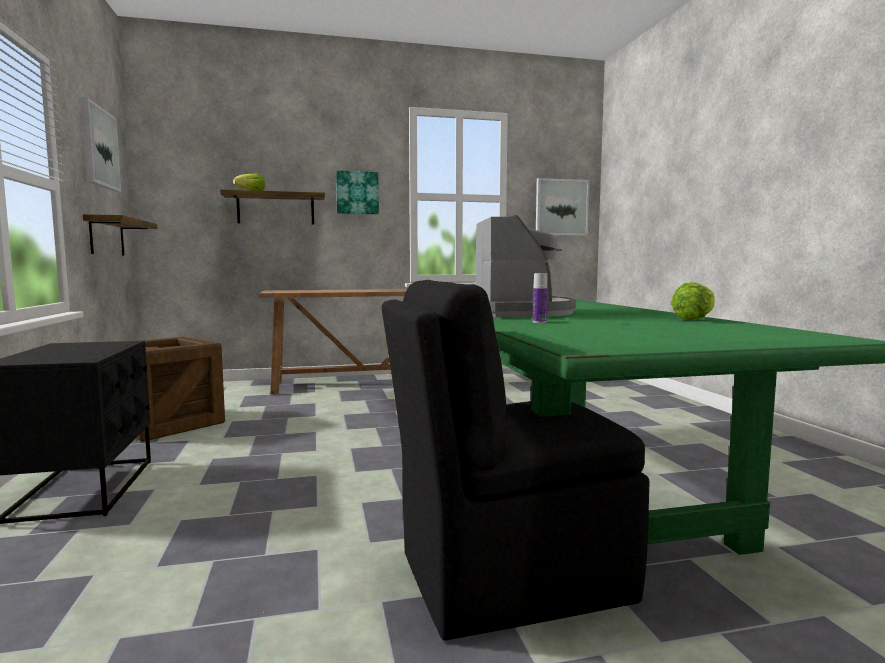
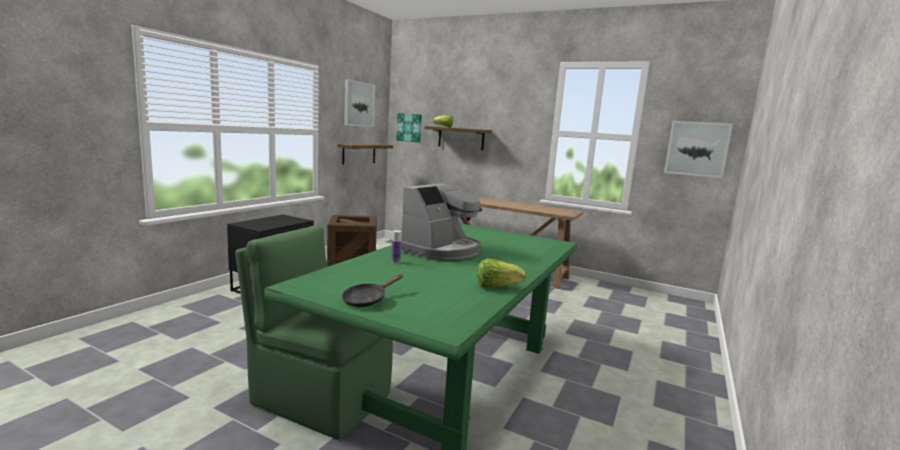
camera: 40 degrees right, 5 degrees up
picture [336,171,379,214] -> picture moved to [396,113,422,143]
black chair [382,280,650,640] -> green chair [235,226,393,440]
none -> black frying pan [342,274,403,307]

